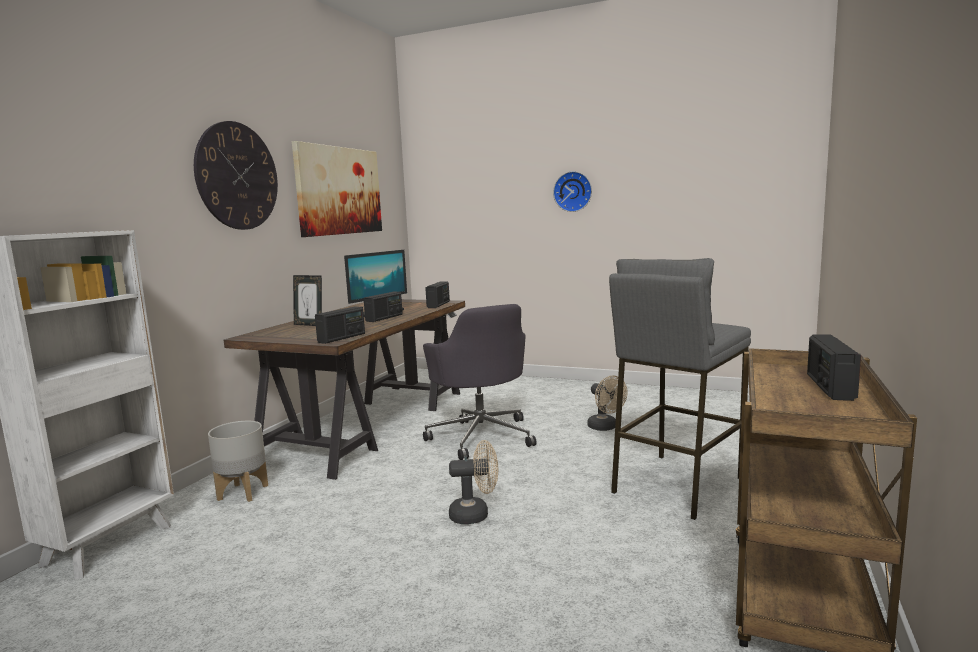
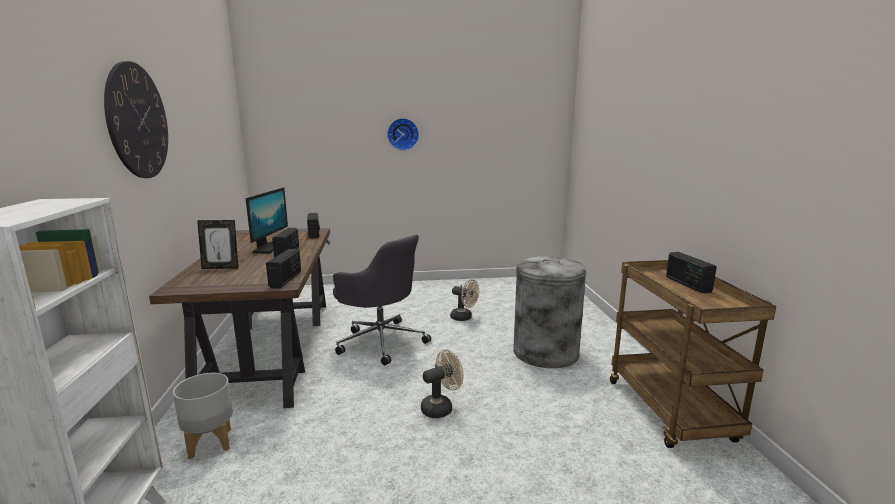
camera: 30 degrees left, 5 degrees up
picture [292,141,382,237] -> none
grey stool [609,258,751,520] -> grey trash can [513,256,587,368]

